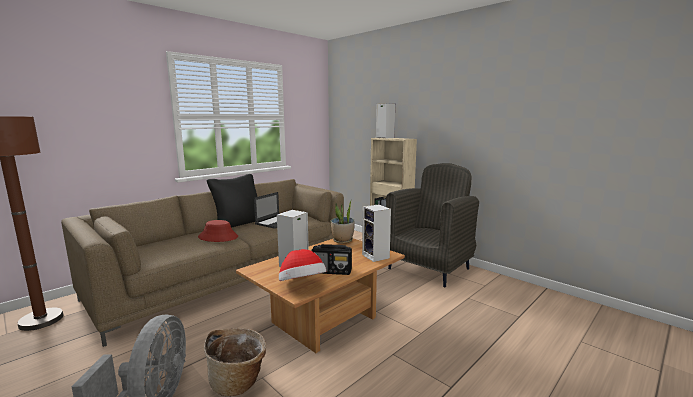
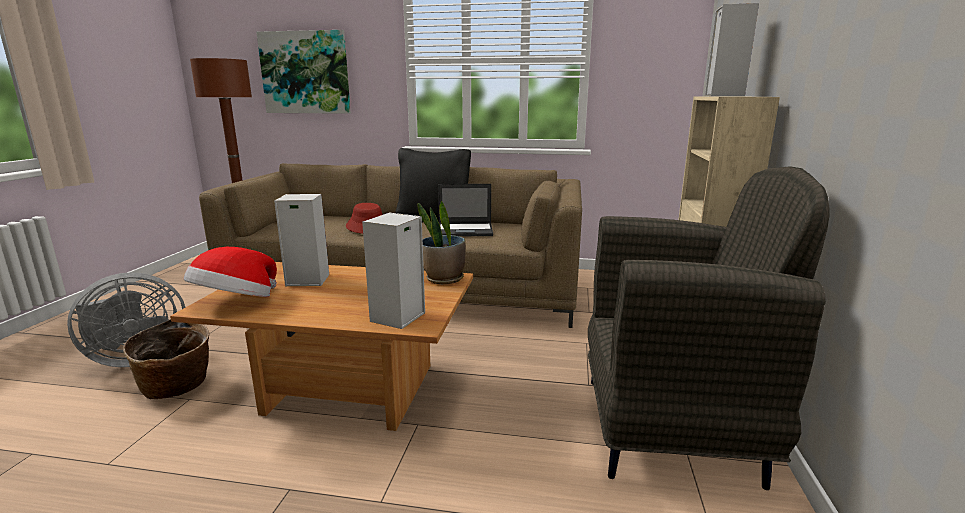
camera: 55 degrees right, 5 degrees up
radio [312,244,352,275] -> none
none -> picture [256,30,351,114]

